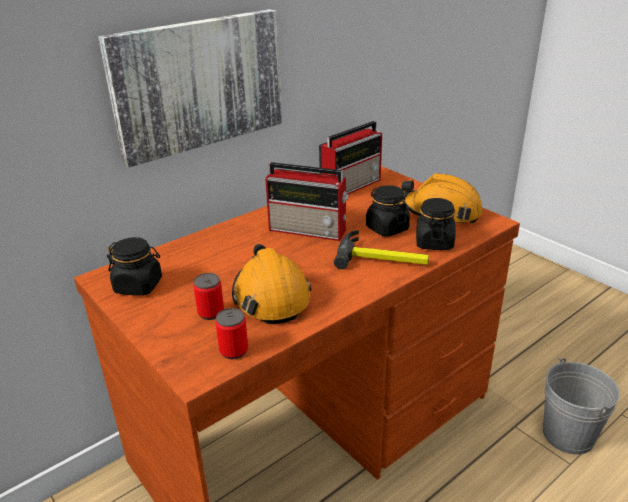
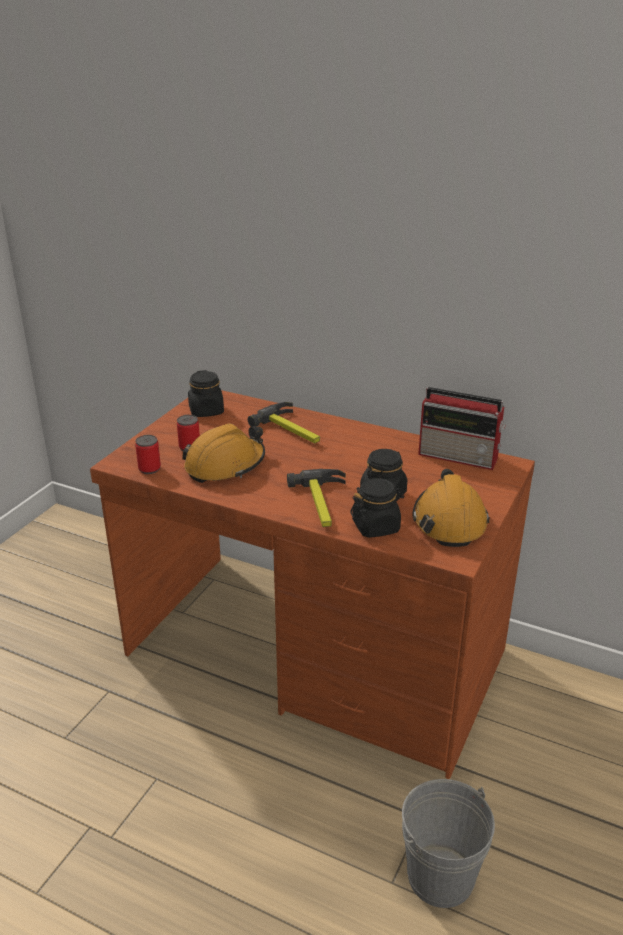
camera: 65 degrees right, 0 degrees up
picture [98,9,282,167] -> none
radio [266,162,349,241] -> none
none -> hammer [248,402,320,444]

